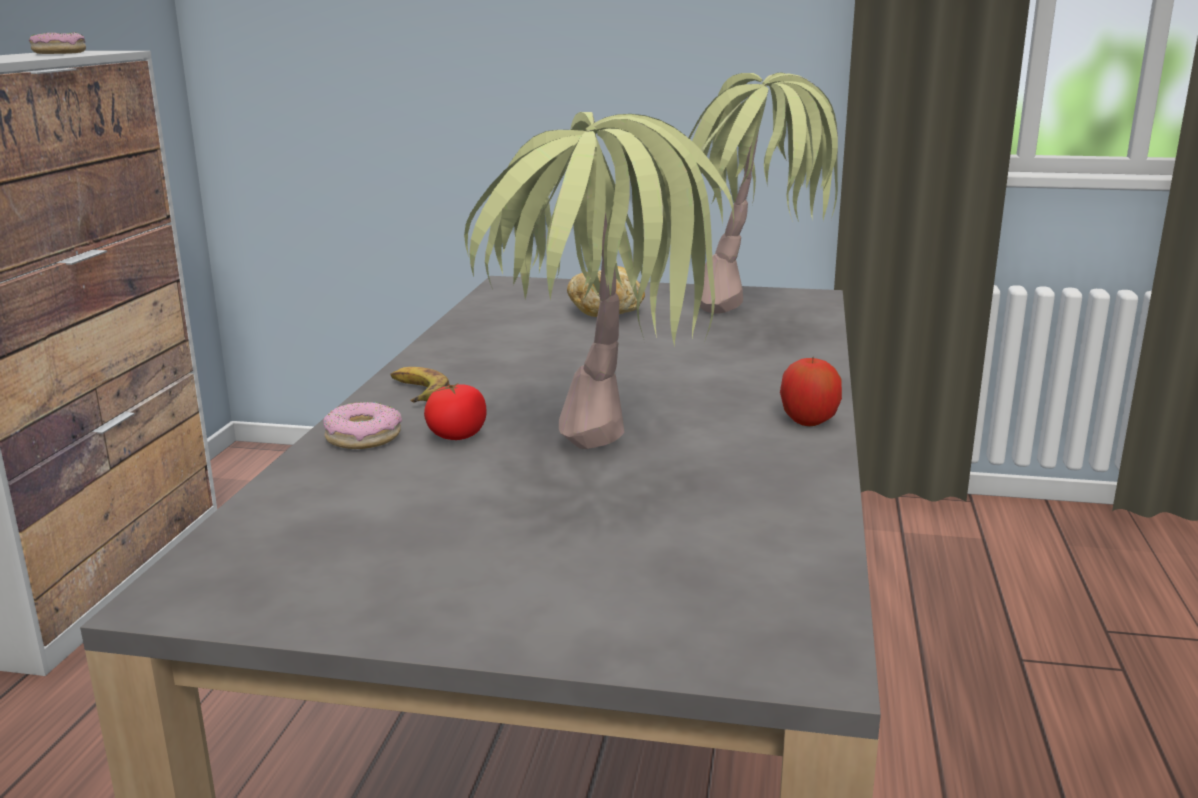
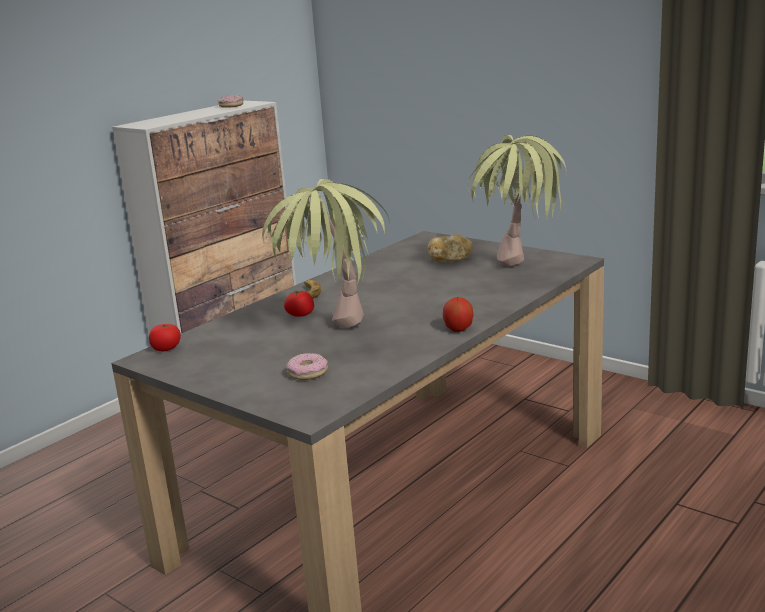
camera: 30 degrees right, 0 degrees up
donut [323,402,402,449] -> donut moved to [286,353,328,380]
none -> tomato [149,324,181,351]

